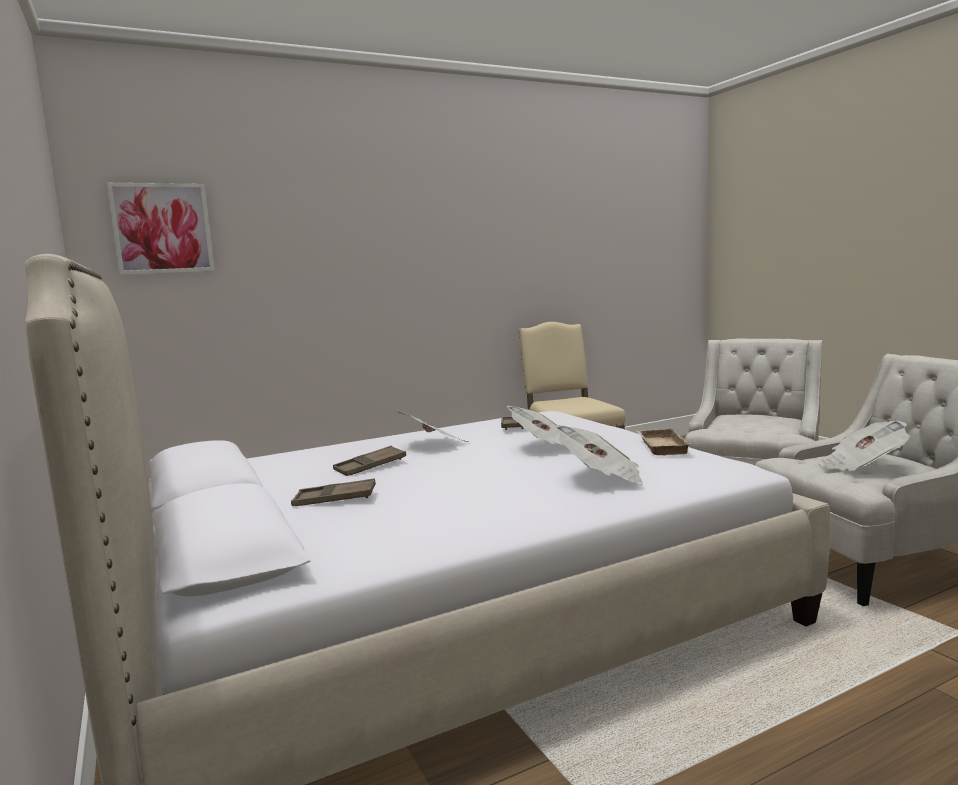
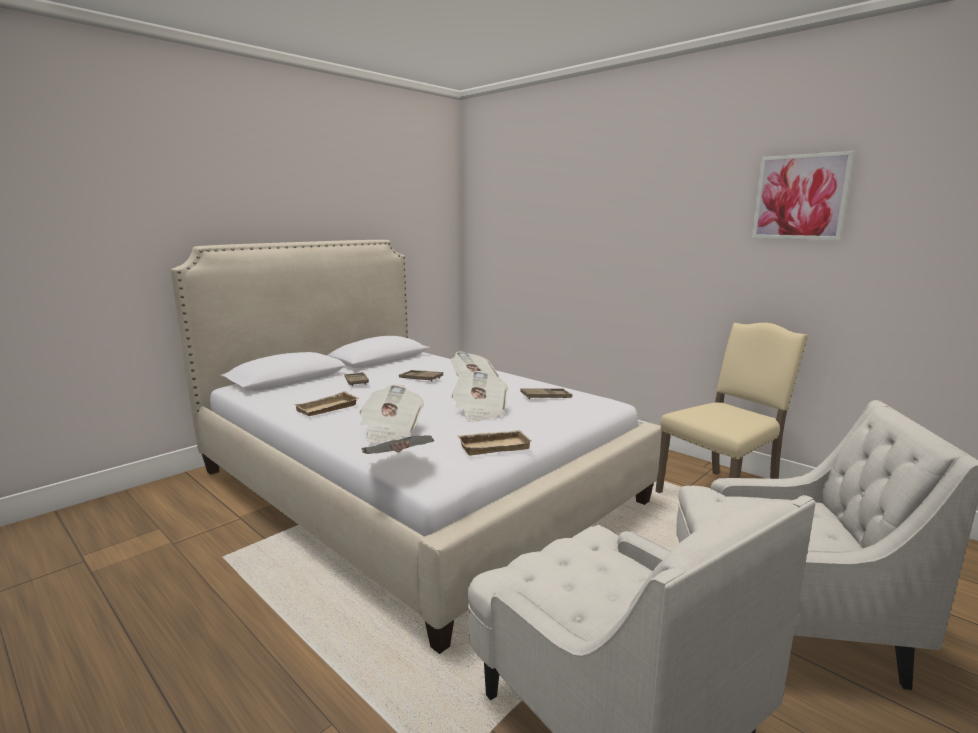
camera: 70 degrees right, 5 degrees up
picture [107,183,214,275] -> picture moved to [752,151,854,240]
newspaper [818,421,909,471] -> newspaper moved to [362,436,434,454]
none -> beige tray [294,391,359,416]

